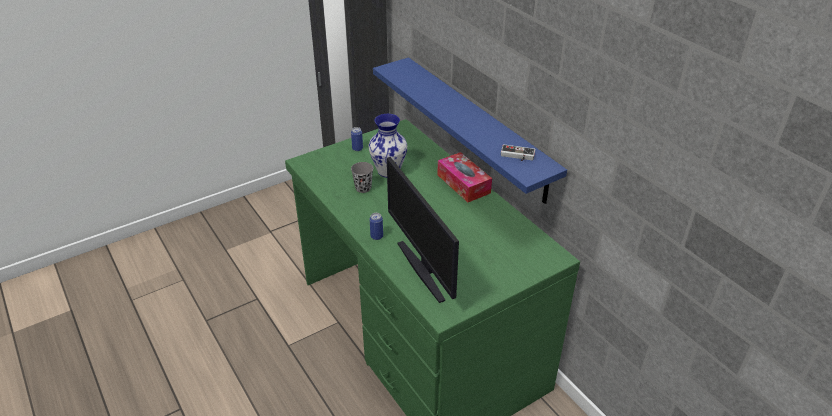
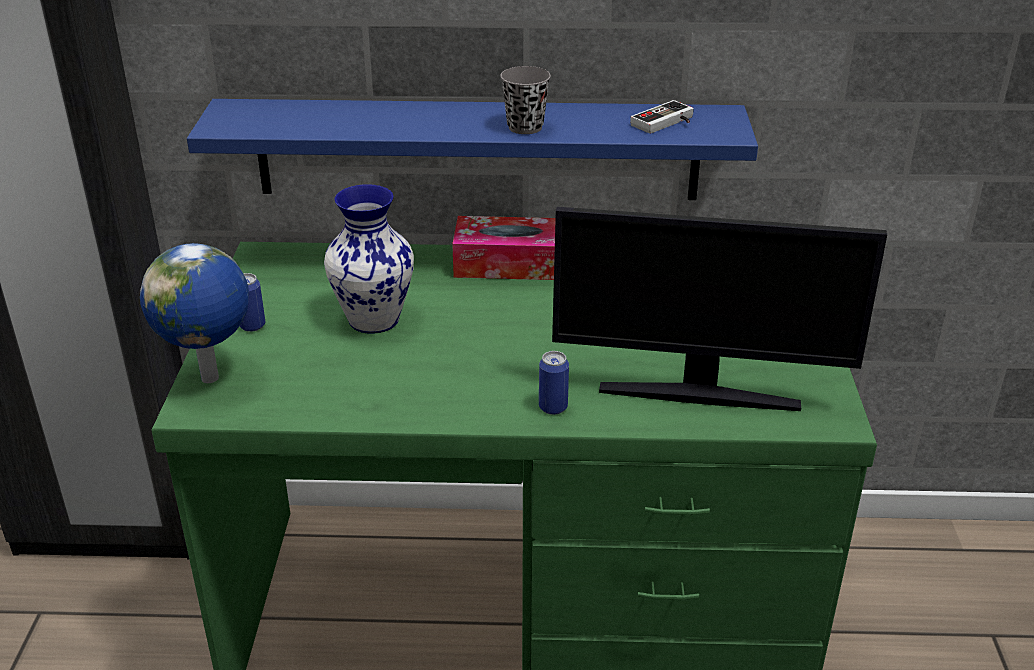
camera: 55 degrees left, 5 degrees down
grey cup [351,162,373,193] -> grey cup moved to [500,66,551,134]
none -> globe [140,243,249,383]

